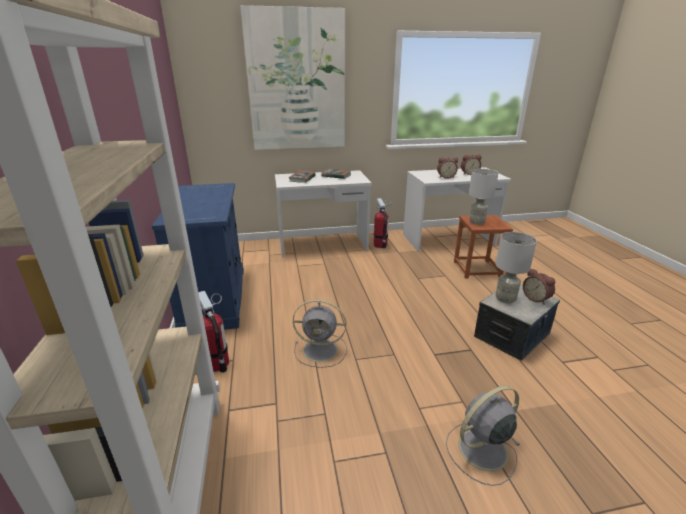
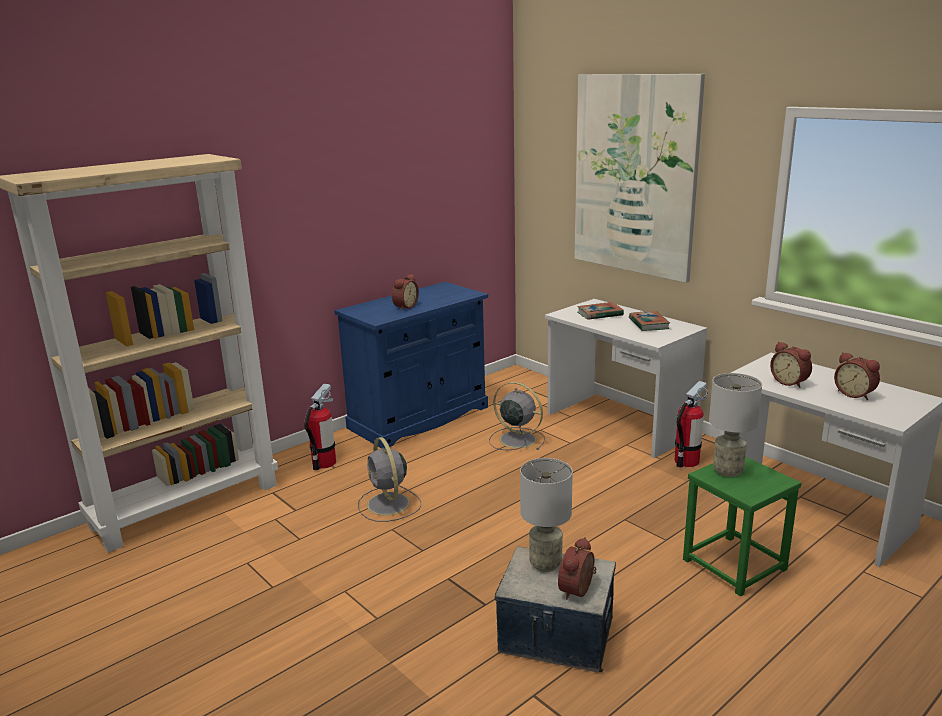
camera: 60 degrees right, 5 degrees down
grey fan [446,386,520,486] -> grey fan moved to [489,382,545,450]
brown stool [454,215,513,279] -> green stool [683,457,802,596]
none -> alarm clock [392,274,419,311]

